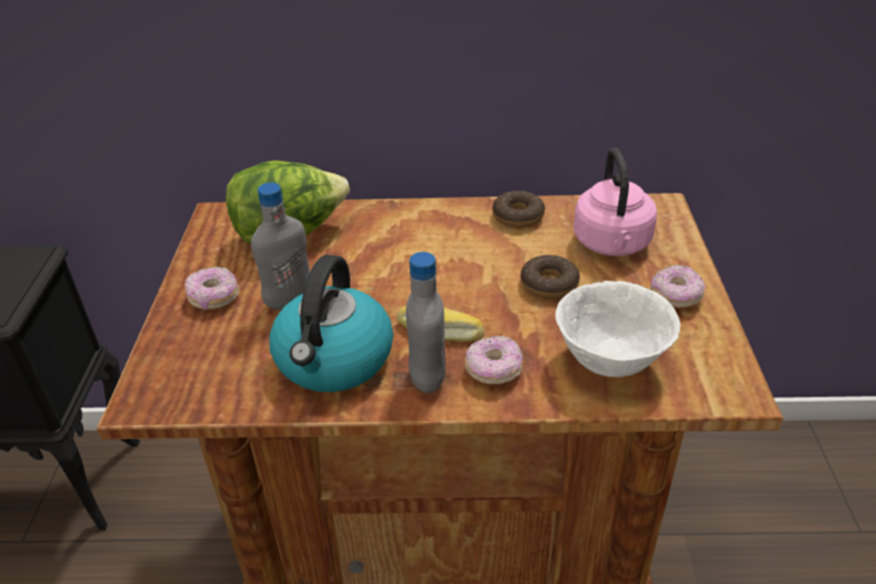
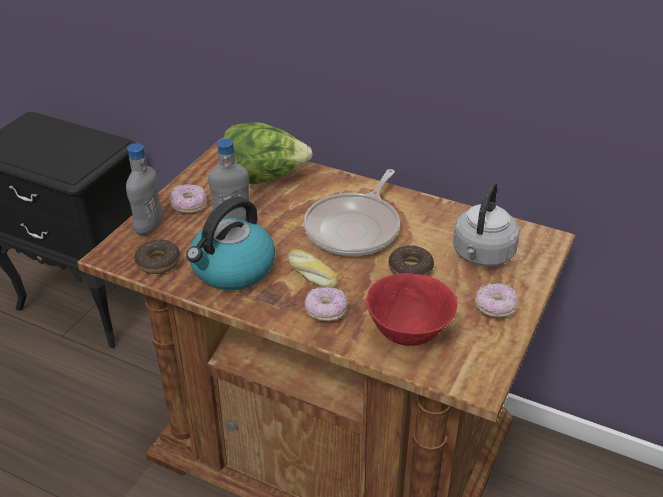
camera: 25 degrees right, 0 degrees up
grey bottle [406,252,446,394] -> grey bottle moved to [126,143,163,236]
donut [492,191,545,228] -> donut moved to [134,240,180,274]
white bowl [555,281,680,377] -> red bowl [366,273,457,346]
pink kettle [574,148,657,256] -> grey kettle [453,181,520,267]
none -> frying pan [304,169,400,256]

